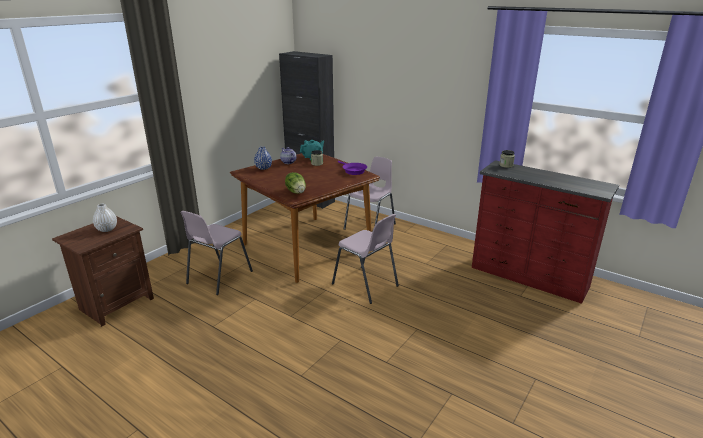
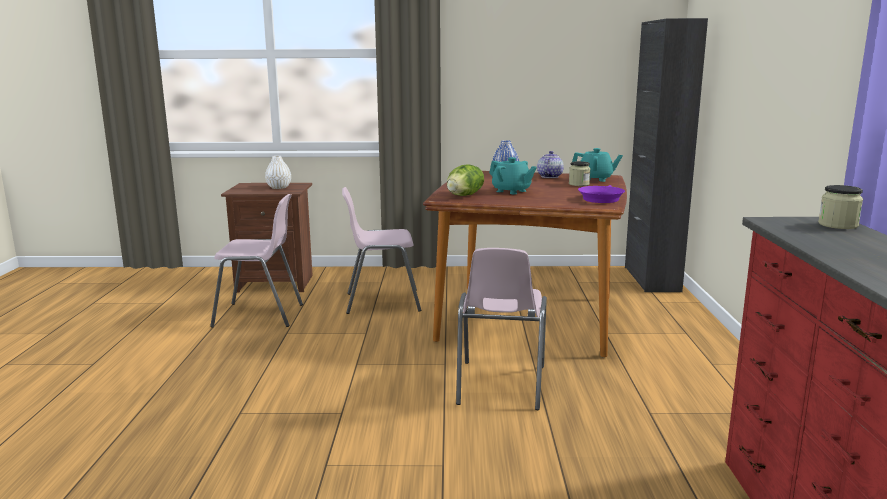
camera: 55 degrees right, 10 degrees down
pink chair [344,157,396,230] -> pink chair moved to [210,194,303,328]
none -> turquoise teapot [489,157,537,194]

